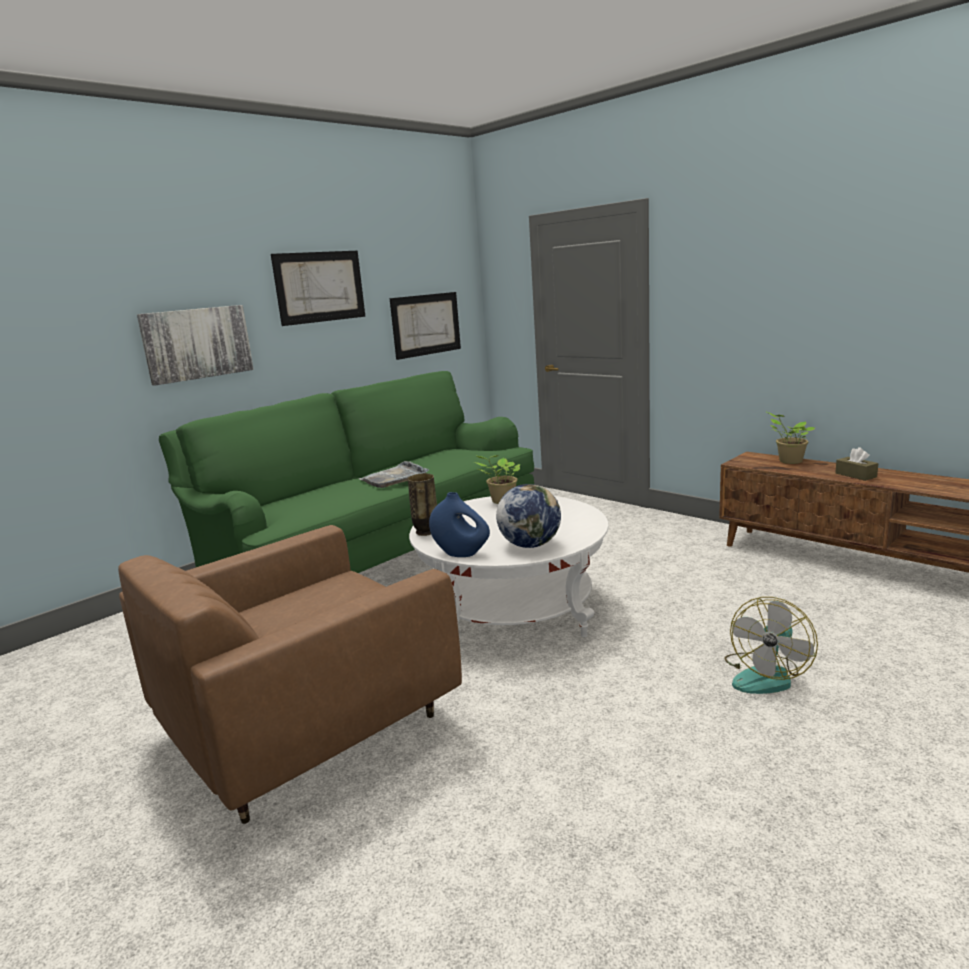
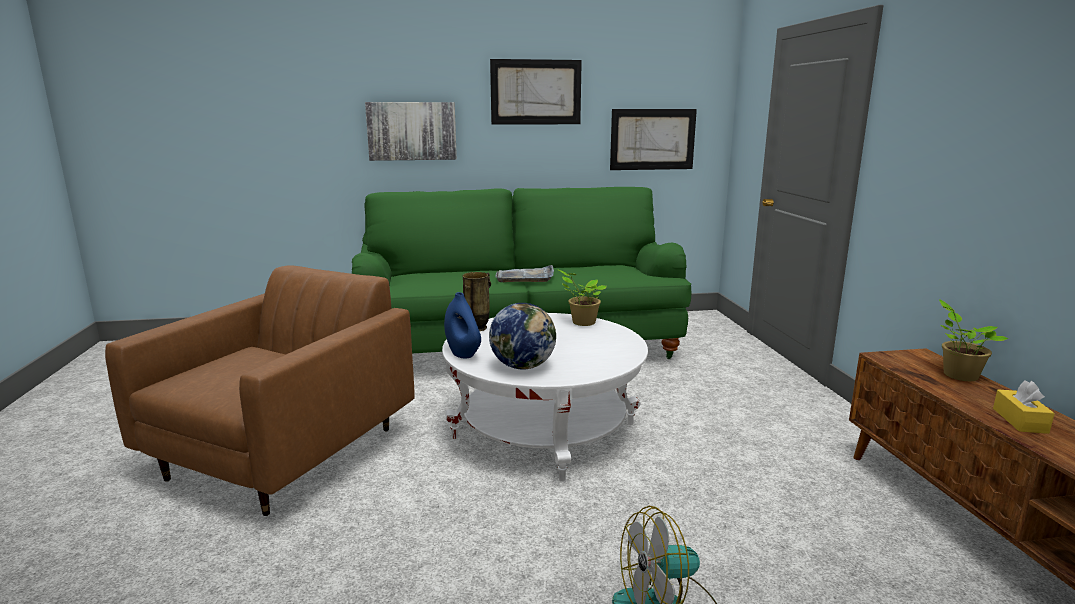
camera: 35 degrees right, 0 degrees up
brown armchair [118,525,462,824] -> brown armchair turned 120 degrees clockwise [105,265,415,516]
brown tissue box [835,447,878,481] -> yellow tissue box [993,381,1055,434]

